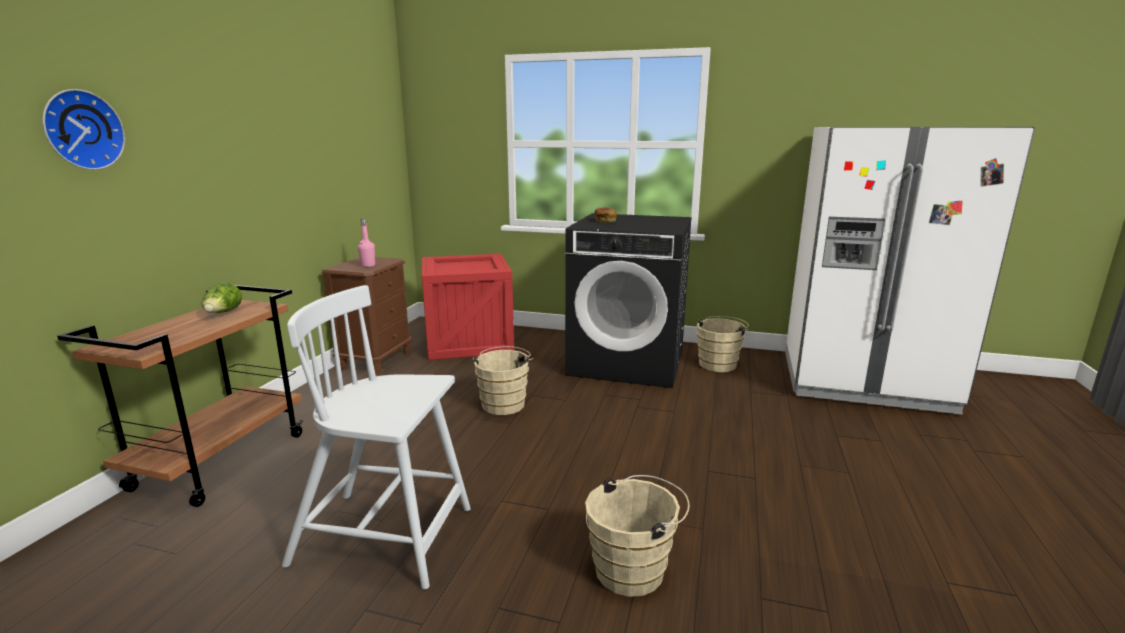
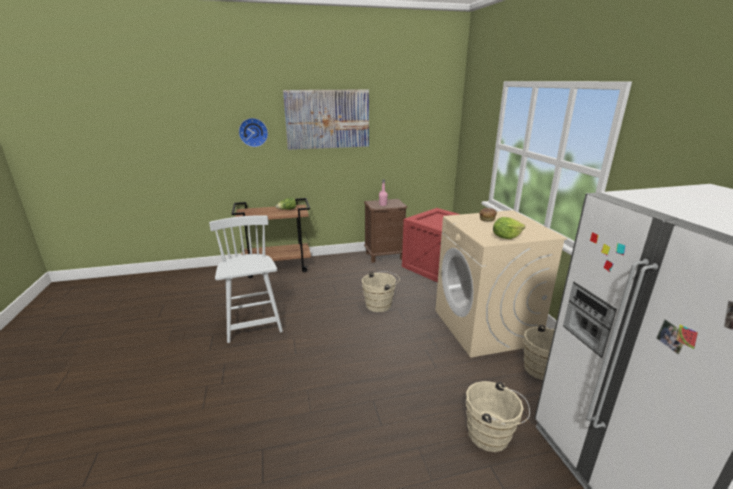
camera: 60 degrees right, 5 degrees up
black washing machine [565,213,692,388] -> beige washing machine [435,210,567,357]
beige bucket [585,475,690,597] -> beige bucket moved to [466,381,530,452]
none -> picture [283,90,369,150]
none -> lettuce [493,217,525,239]

